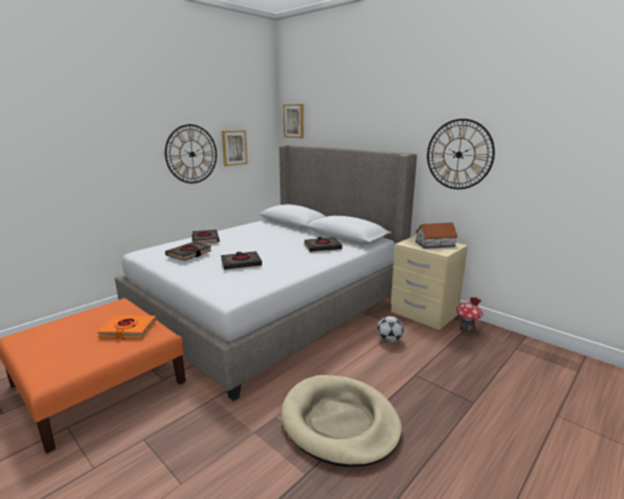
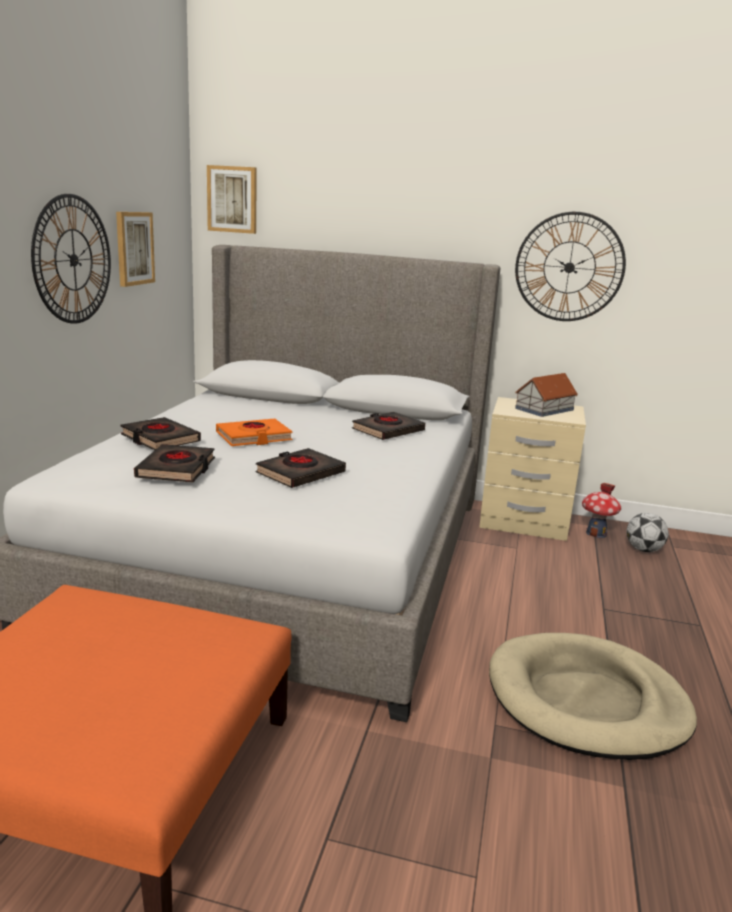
camera: 30 degrees left, 0 degrees up
orange book [97,316,156,339] -> orange book moved to [216,419,292,446]
football [377,316,404,343] -> football moved to [626,513,669,552]

